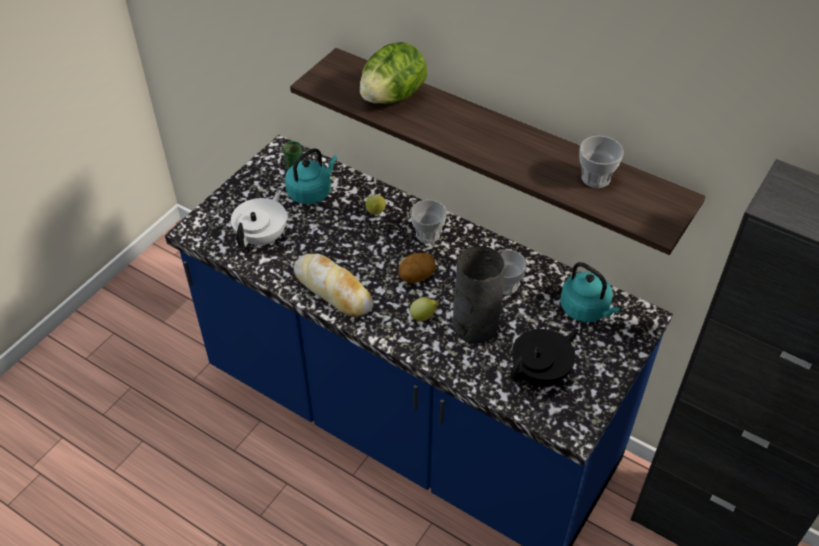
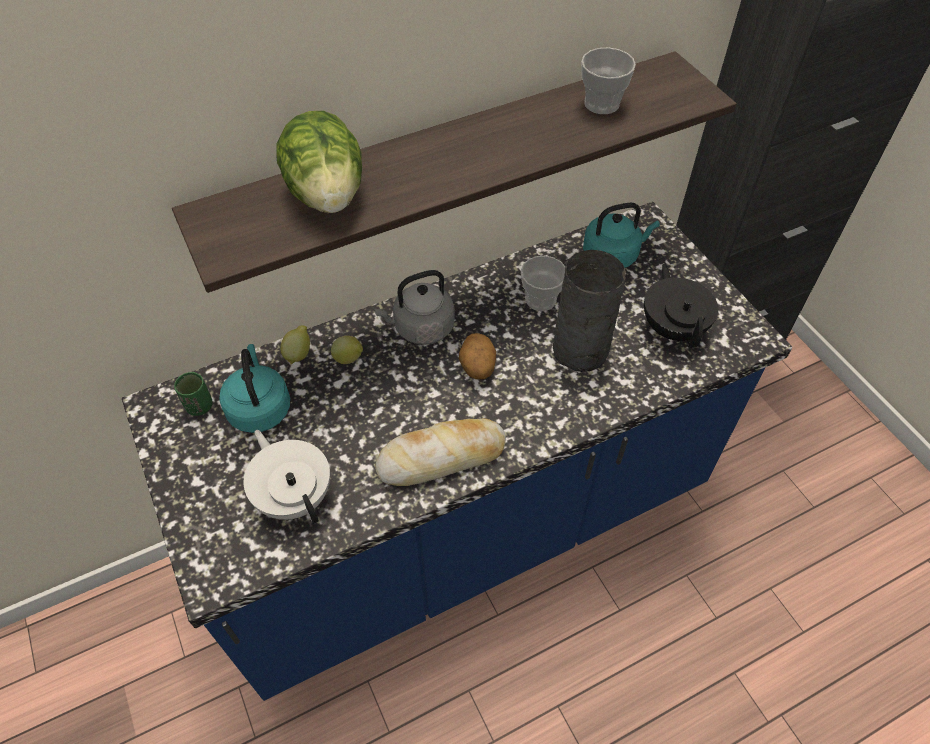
camera: 60 degrees left, 5 degrees up
cup [410,200,447,243] -> grey kettle [374,270,455,345]
lemon [410,297,439,321] -> lemon moved to [280,326,310,364]

